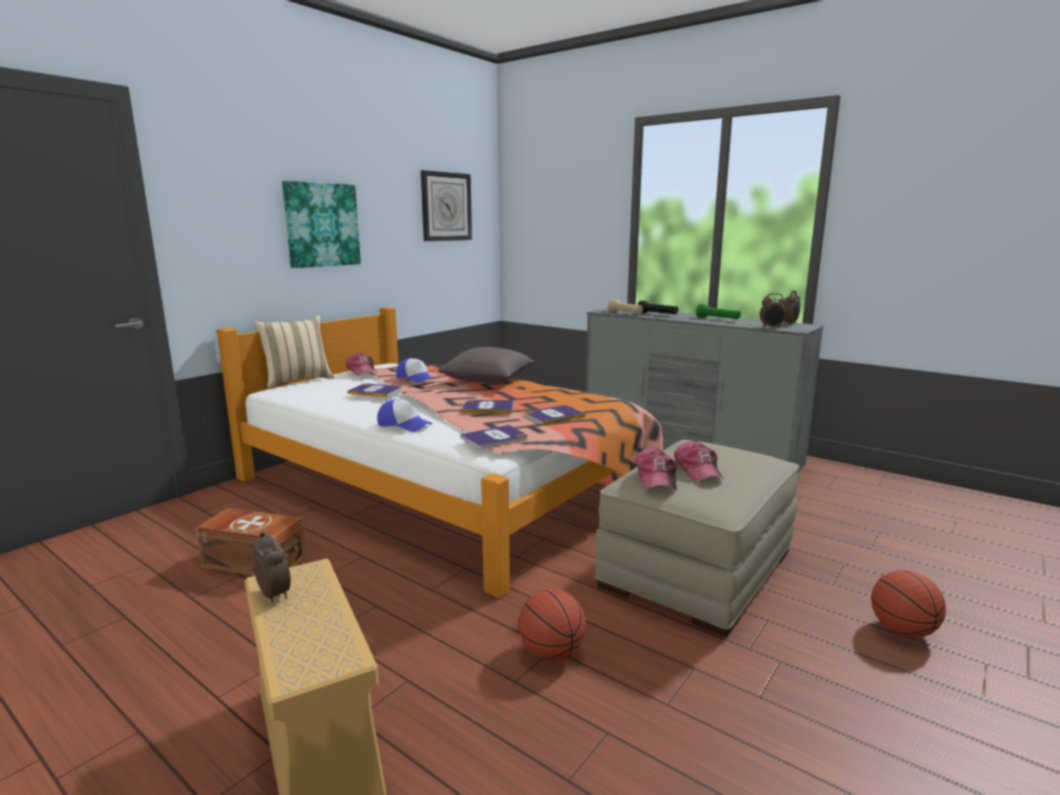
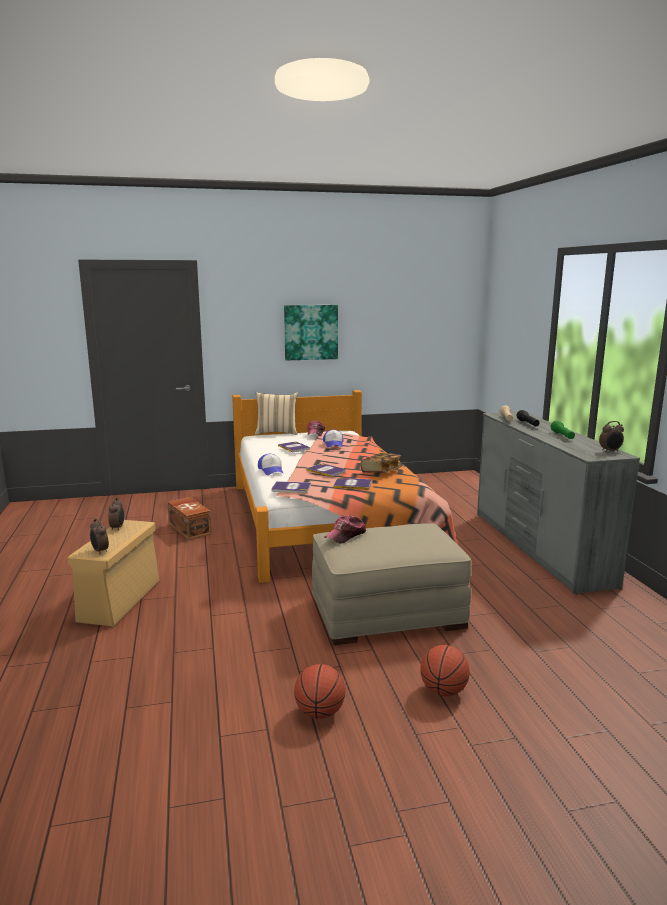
camera: 40 degrees right, 0 degrees up
wall clock [421,170,472,241] -> none
grey pillow [438,347,535,383] -> none
basketball [518,589,586,661] -> basketball moved to [294,664,345,719]
cap [674,441,724,481] -> none
alarm clock [760,293,788,328] -> alarm clock moved to [90,519,109,555]
none -> book [361,453,402,473]

